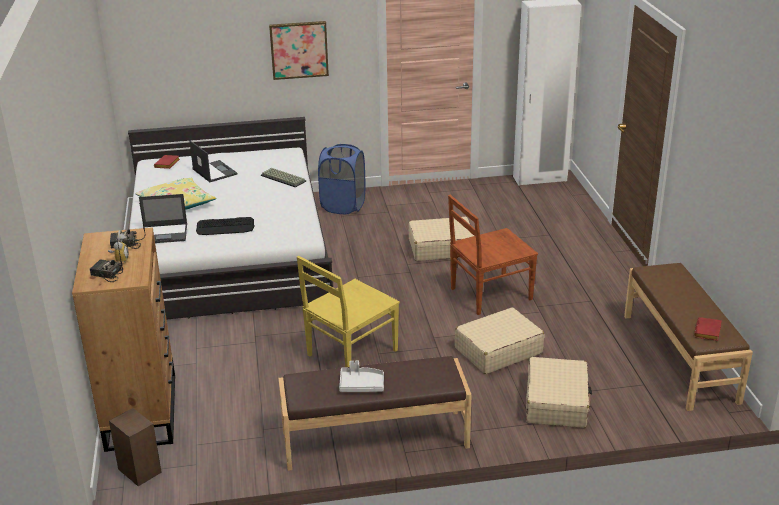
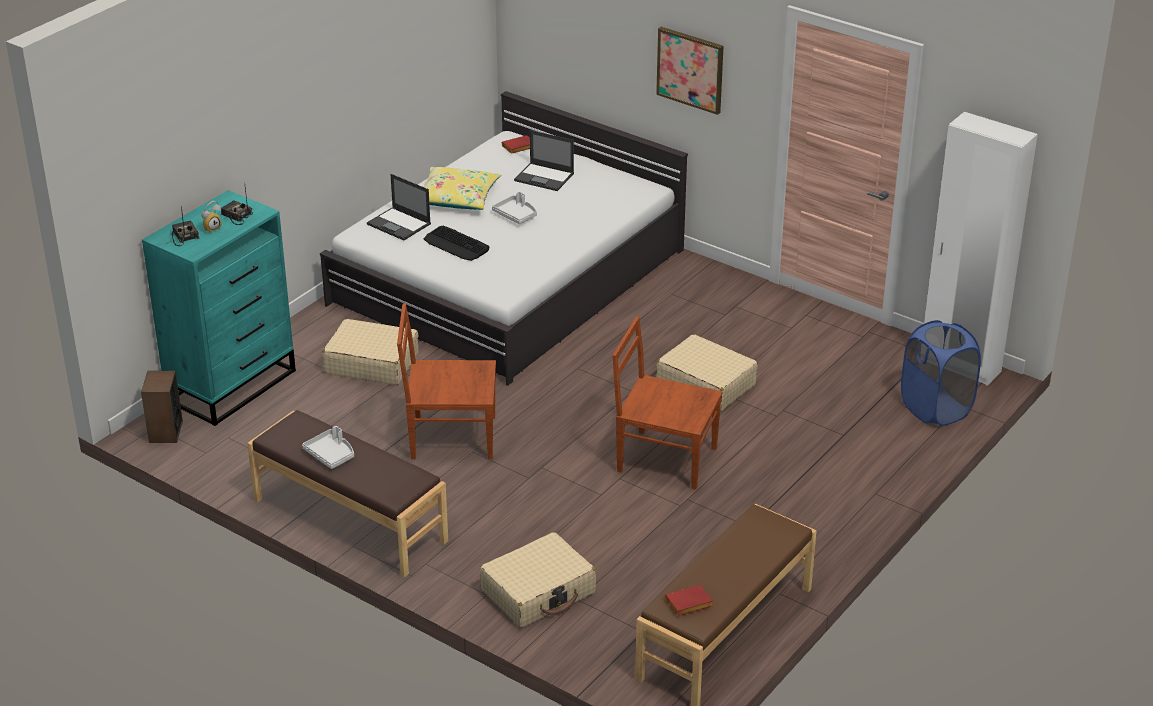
camera: 45 degrees right, 5 degrees up
brown dresser [72,227,175,452] -> turquoise dresser [142,190,296,426]
laptop [190,141,238,182] -> laptop turned 105 degrees clockwise [514,130,574,191]
keyboard [261,168,306,188] -> none
yellow chair [297,256,400,367] -> brown chair [397,304,496,459]
blue laundry basket [318,144,366,214] -> blue laundry basket moved to [901,320,981,426]
beige suitcase [455,307,544,374] -> beige suitcase moved to [323,319,418,385]
none -> white tray [492,191,537,224]

